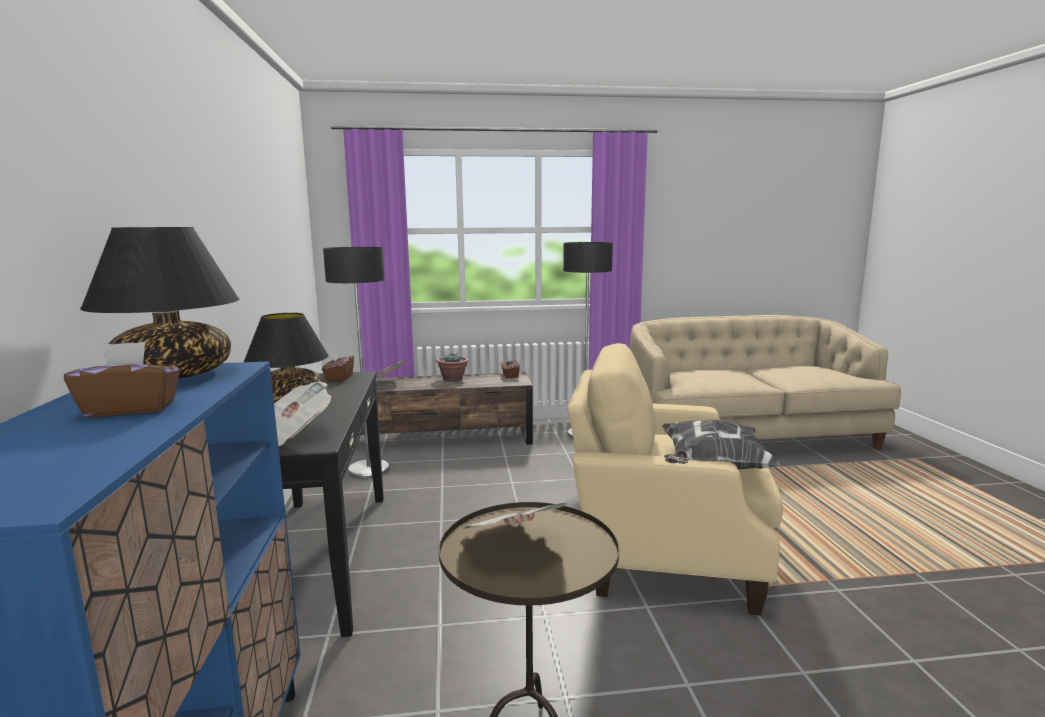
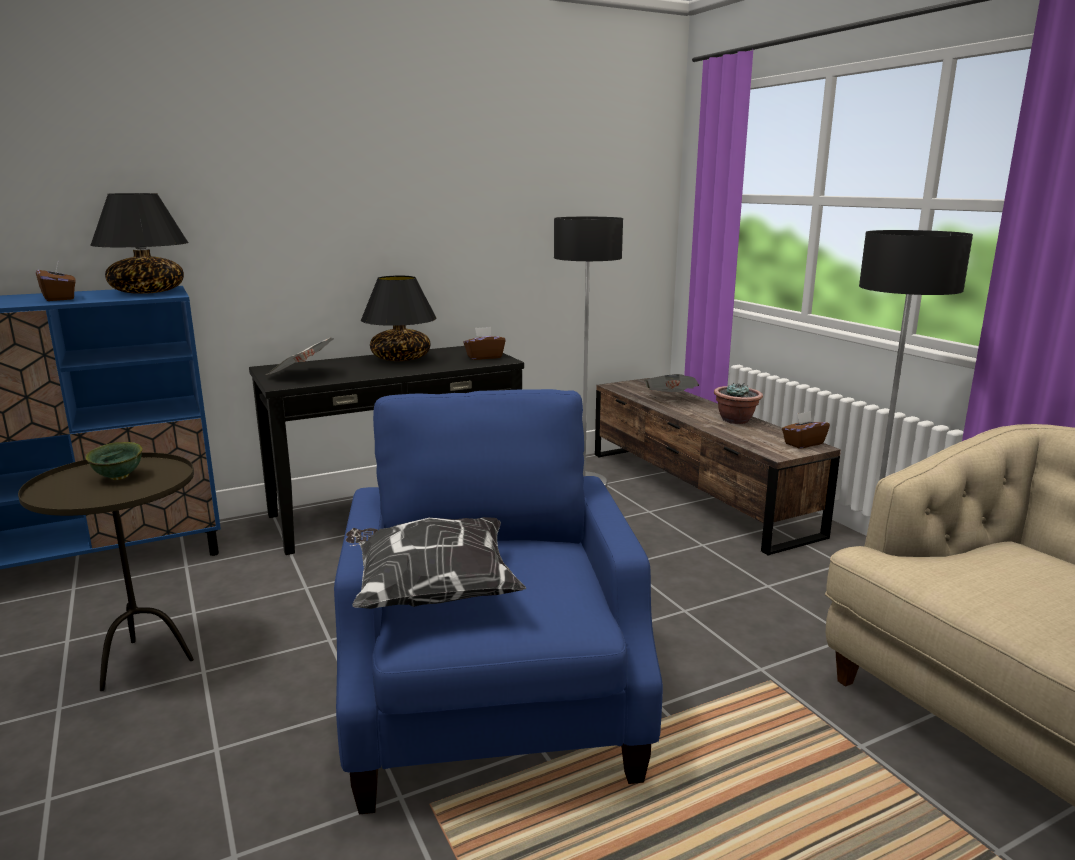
camera: 70 degrees right, 5 degrees up
newspaper [462,503,567,529] -> green bowl [86,442,143,480]
beige armchair [568,343,783,616] -> blue armchair [334,389,663,815]

